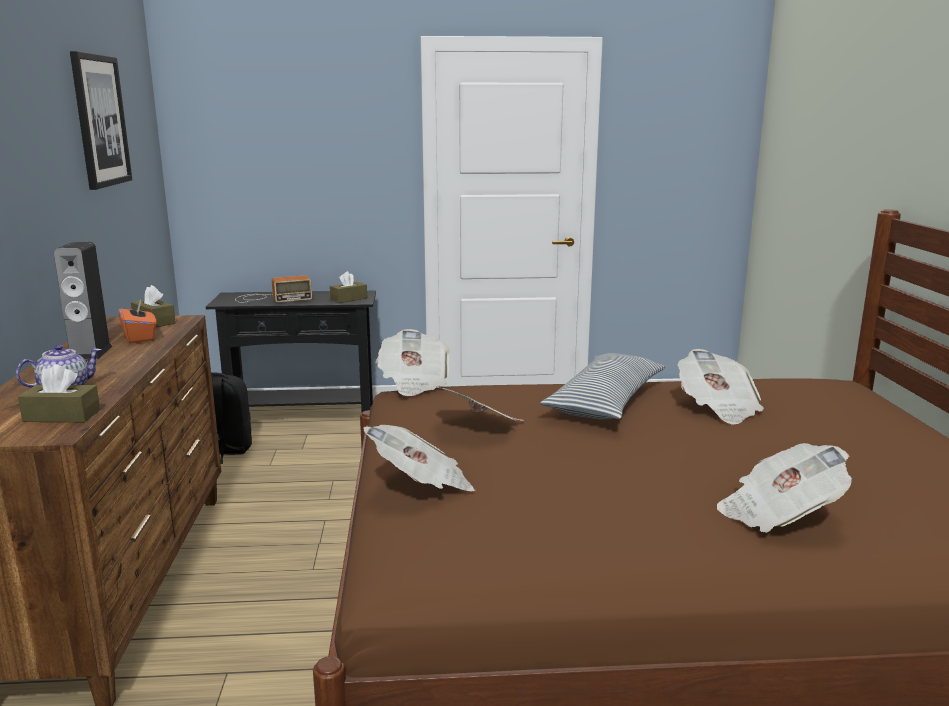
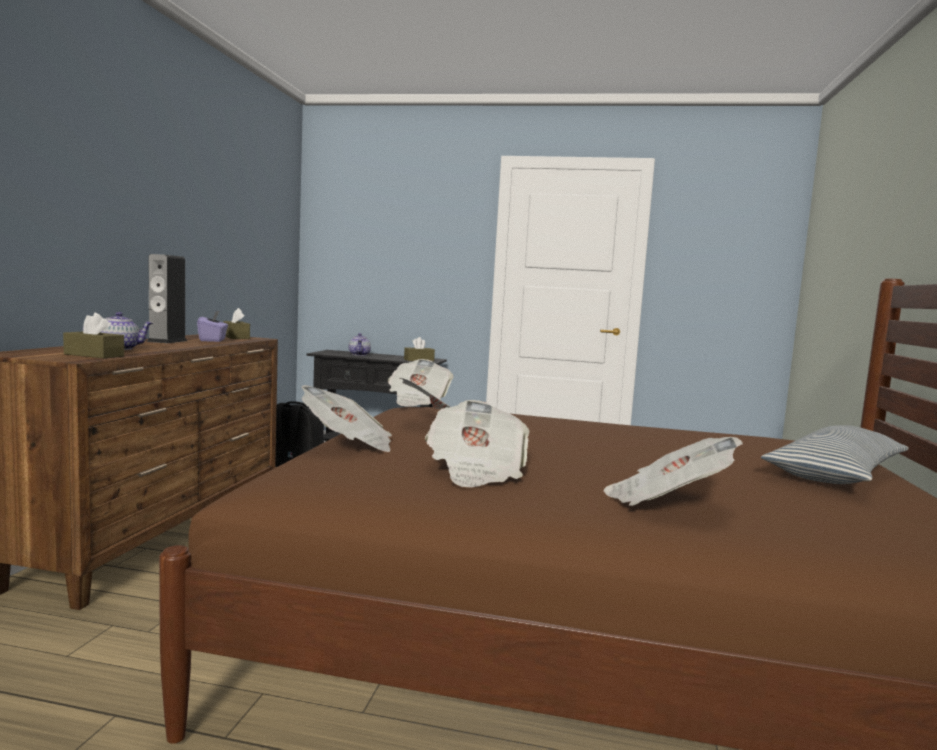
camera: 15 degrees right, 10 degrees down
picture [70,51,132,190] -> none
orange tissue box [118,298,156,344] -> purple tissue box [197,310,228,342]
radio [235,275,312,303] -> teapot [349,333,371,356]
pillow [540,353,666,420] -> pillow moved to [761,425,909,484]
newspaper [678,349,764,425] -> newspaper moved to [425,400,530,487]

